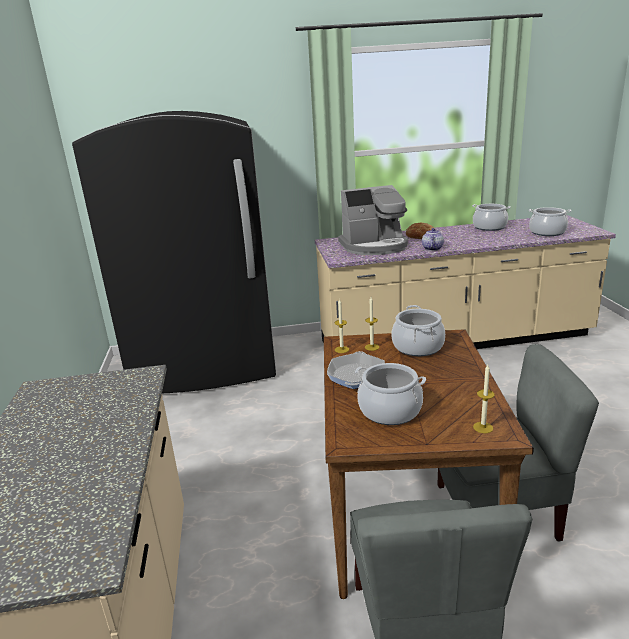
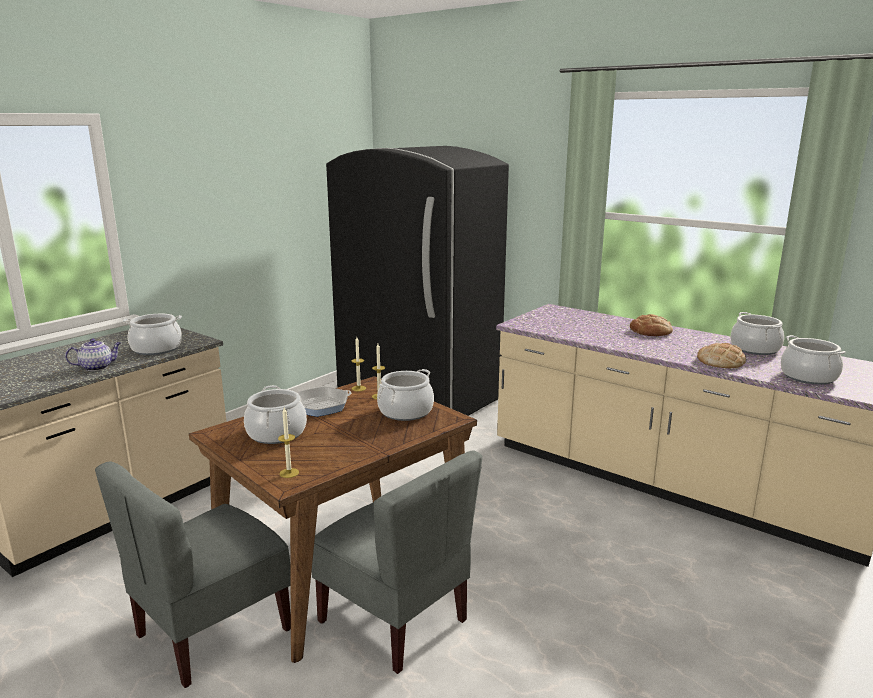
camera: 45 degrees right, 5 degrees down
coffee machine [338,185,408,255] -> none
teapot [422,228,444,251] -> teapot moved to [65,339,121,371]
none -> cooking pot [123,314,182,355]
none -> bread [697,343,746,368]

